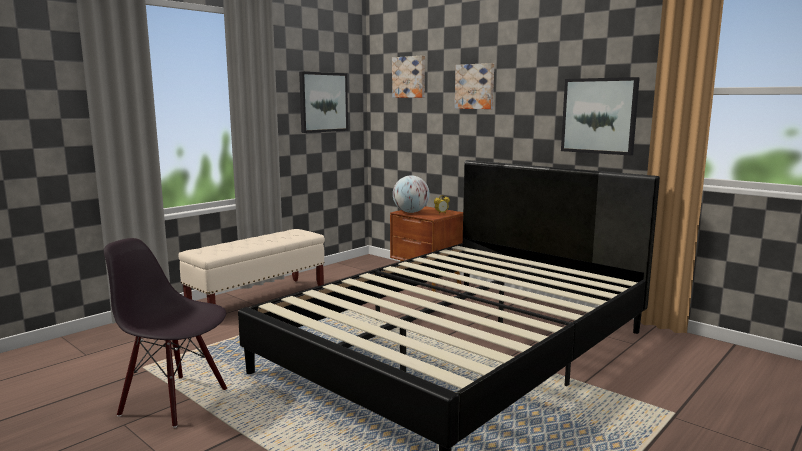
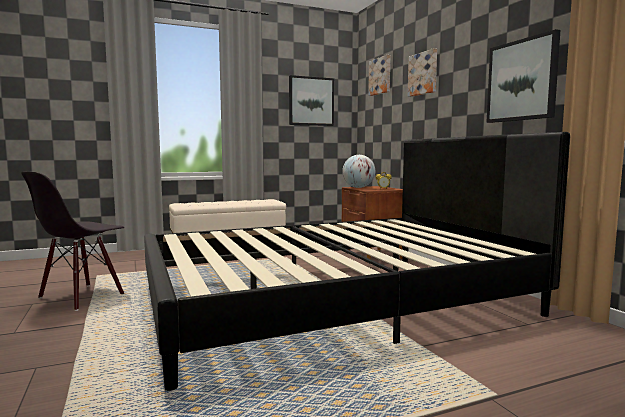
camera: 25 degrees right, 5 degrees down
black chair [104,238,227,428] -> black chair turned 105 degrees counterclockwise [21,172,124,311]

